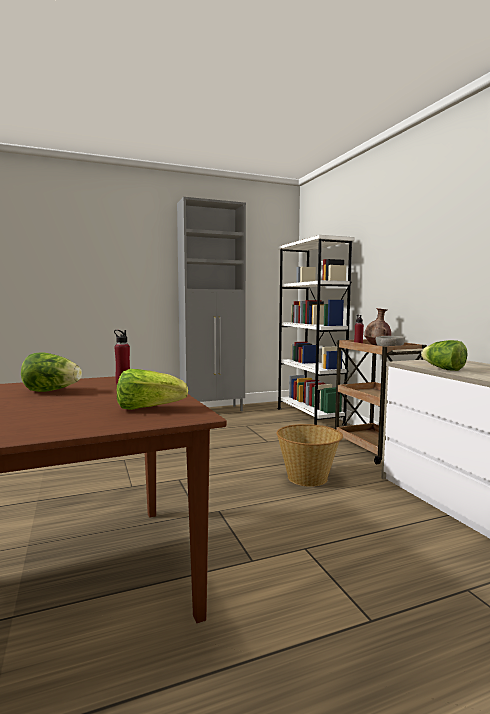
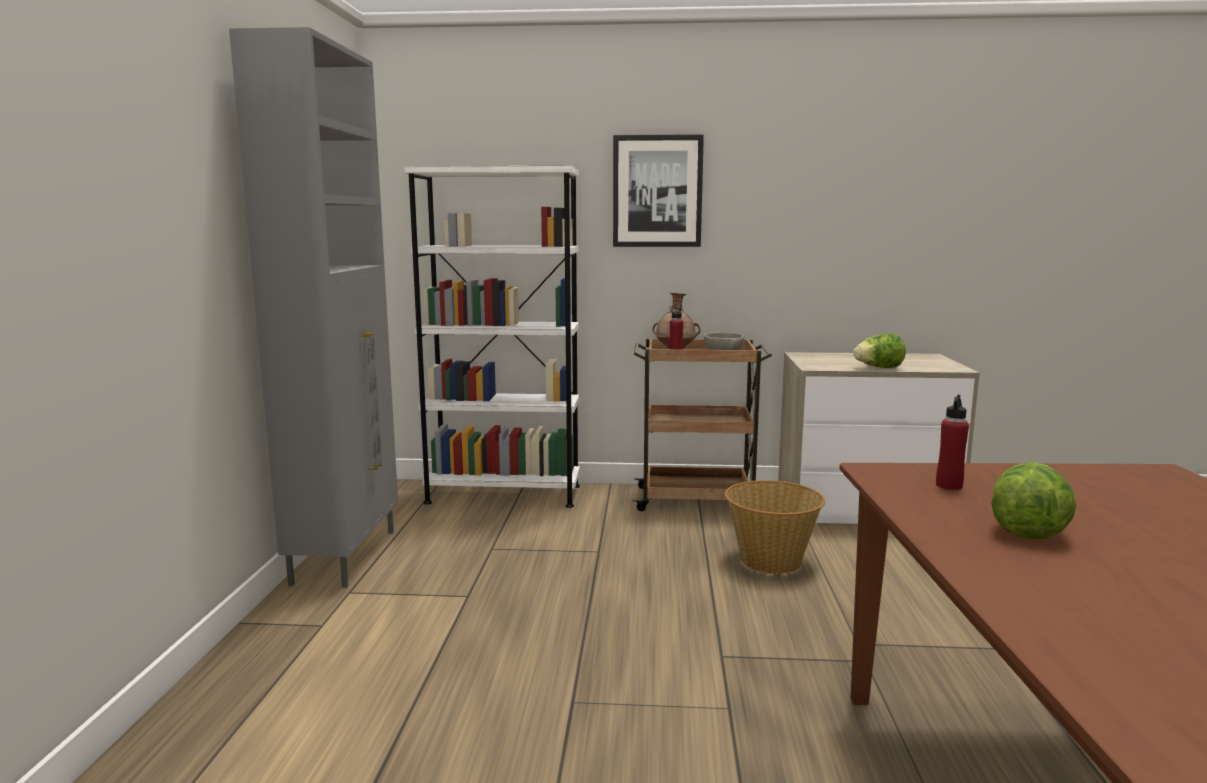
camera: 65 degrees left, 5 degrees up
lettuce [117,369,188,410] -> none
none -> picture [613,134,704,247]

